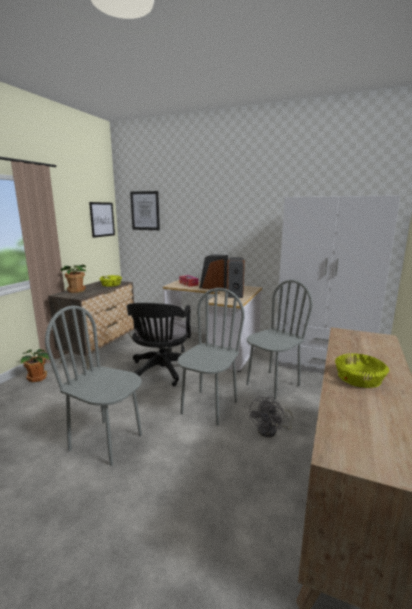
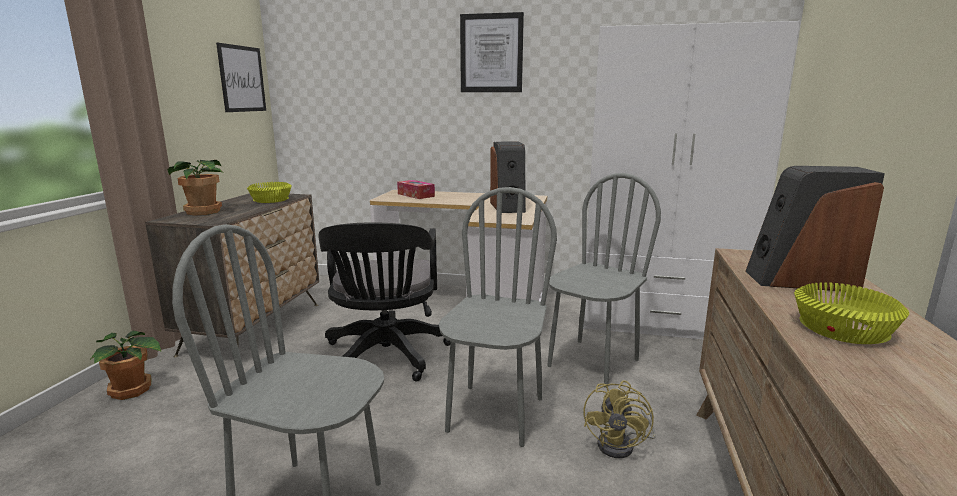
camera: 10 degrees left, 0 degrees up
picture [130,191,160,230] -> picture moved to [460,12,524,92]
speaker [199,254,228,289] -> speaker moved to [746,166,885,291]
grey fan [249,396,293,437] -> yellow fan [584,381,656,458]

